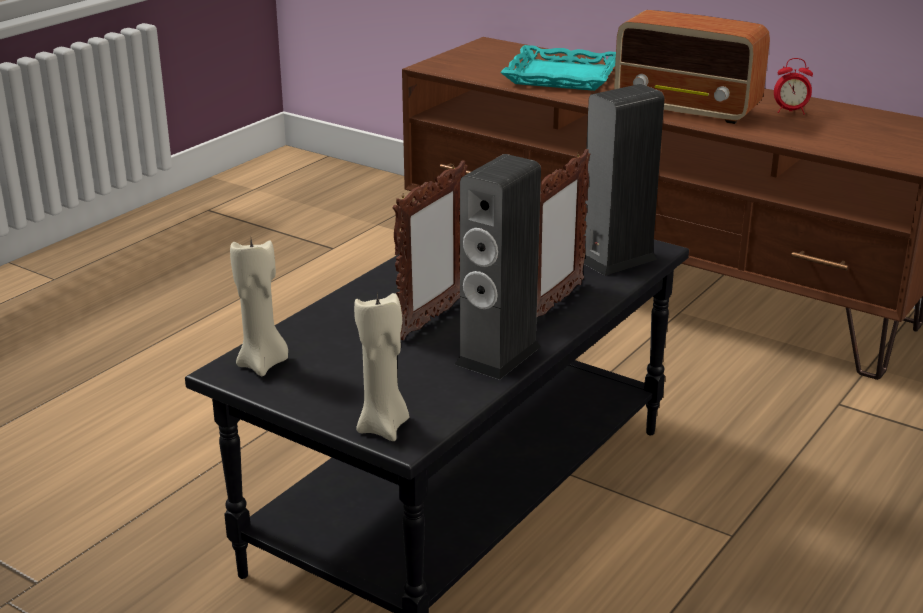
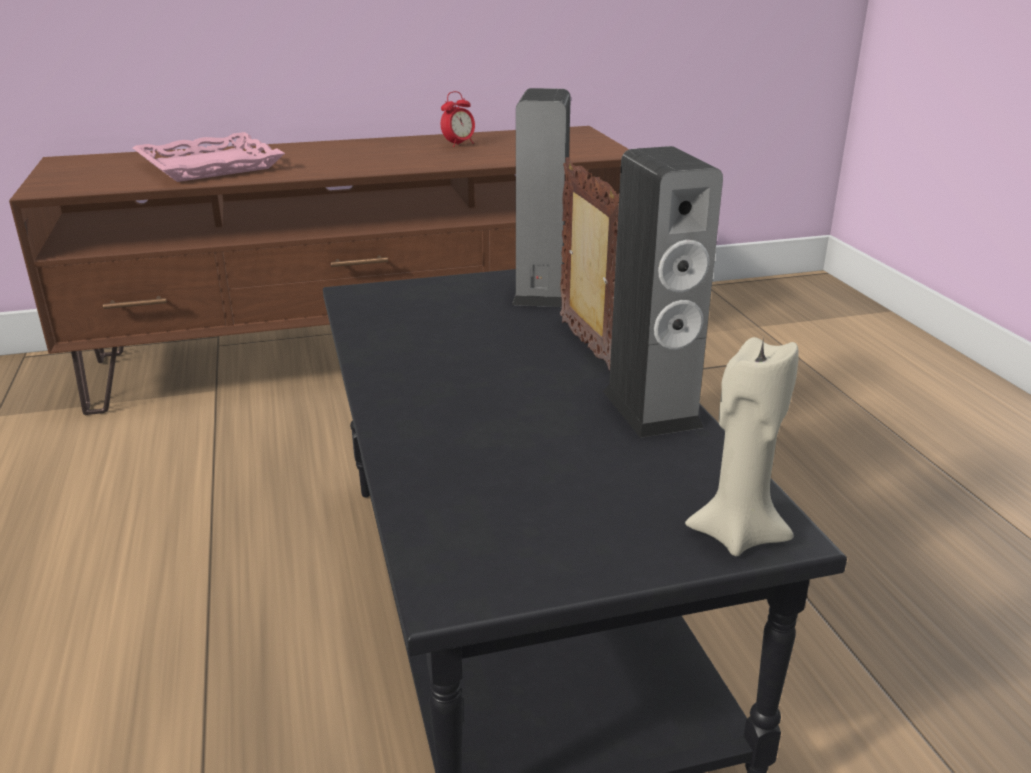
camera: 50 degrees left, 0 degrees up
beige candle [230,240,288,377] -> none
picture frame [393,160,468,340] -> none
turquoise tray [500,45,616,91] -> pink tray [133,132,285,182]
radio [614,10,770,124] -> none

